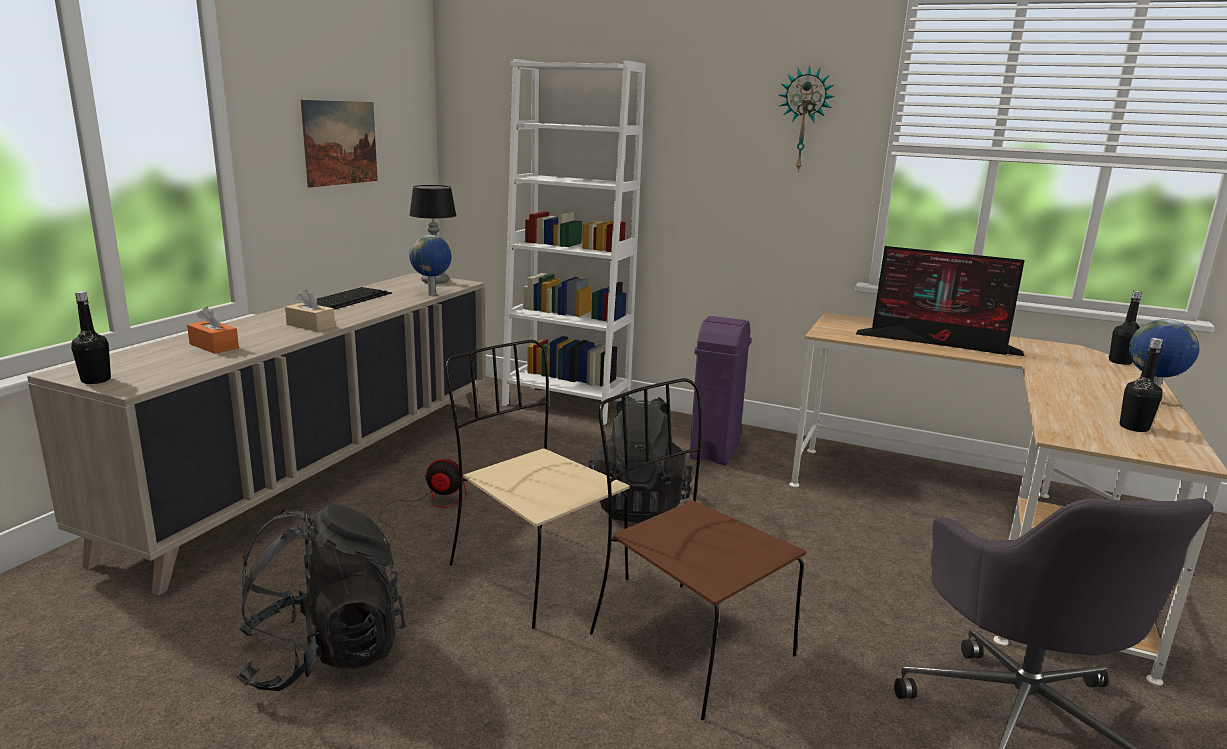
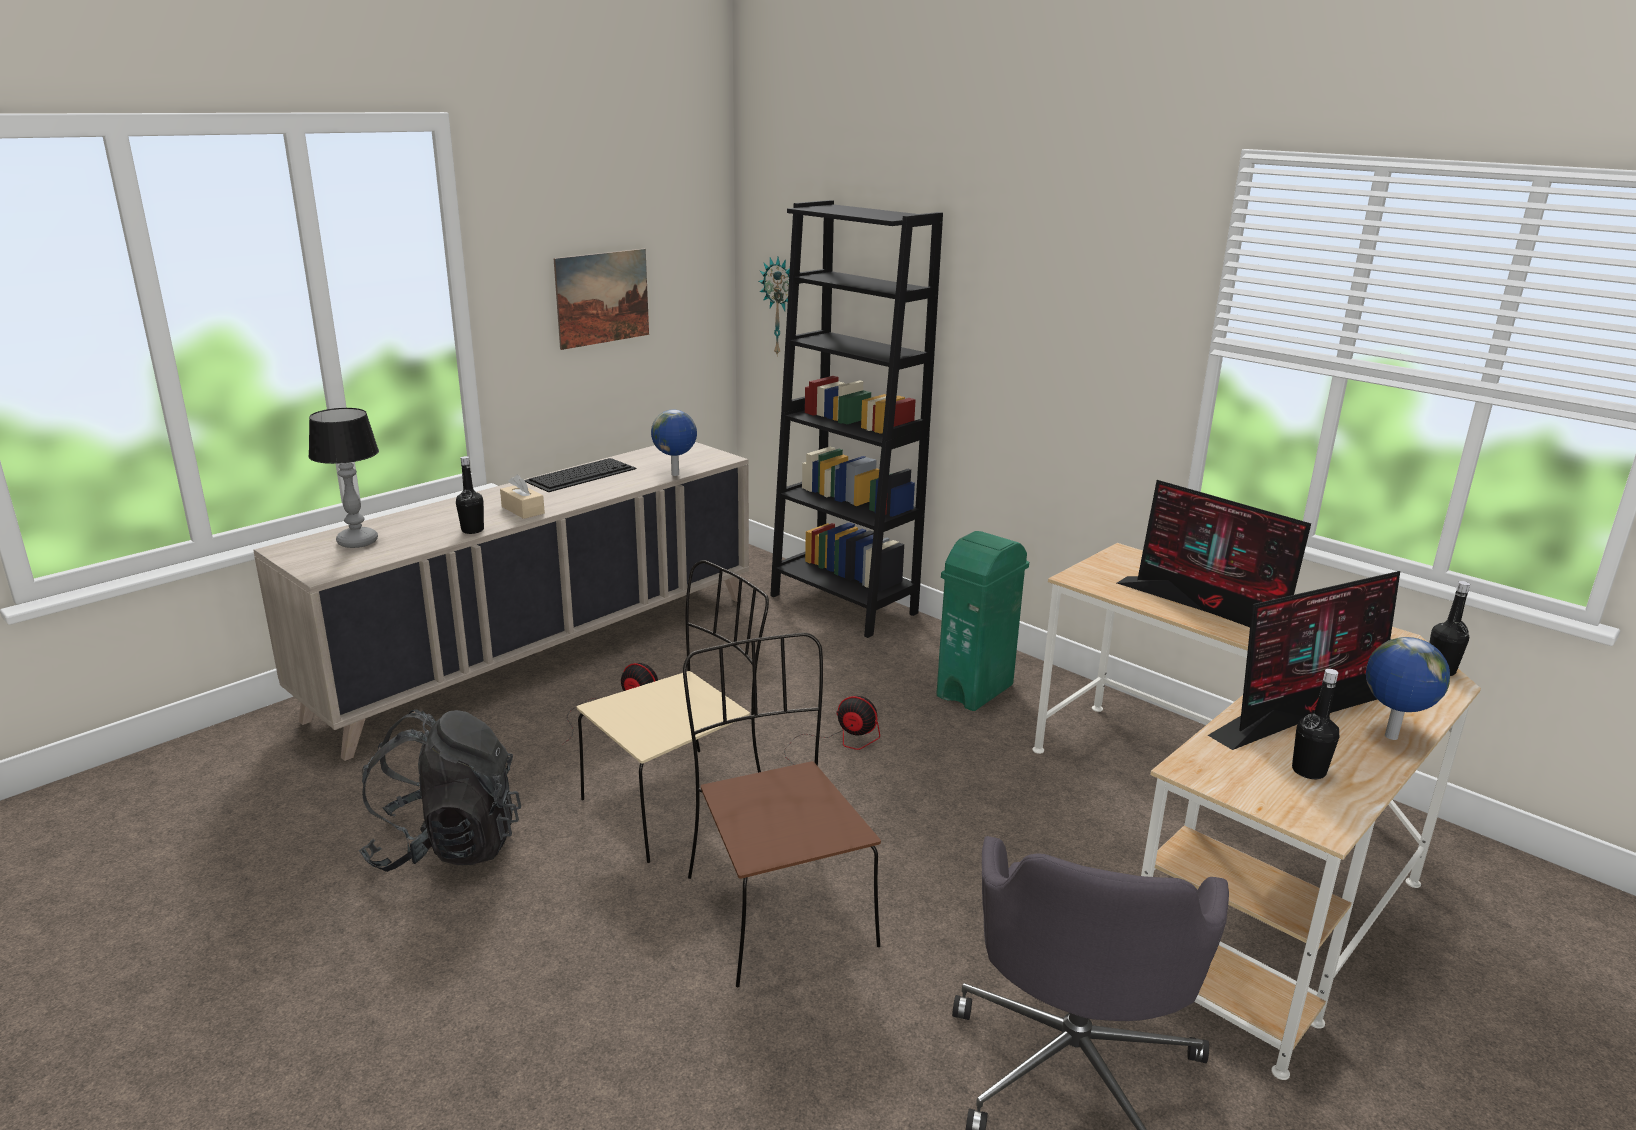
camera: 20 degrees right, 5 degrees up
black bottle [71,291,111,384] -> black bottle moved to [456,456,484,534]
orange tissue box [187,307,239,354] -> none
table lamp [409,185,457,284] -> table lamp moved to [308,408,379,548]
beige chair [445,340,630,629] -> beige chair turned 75 degrees clockwise [577,560,769,863]
white bookcase [502,59,646,425] -> black bookcase [770,200,943,638]
black backpack [588,395,693,523] -> fan [784,696,880,764]
purple trash can [689,316,752,465] -> green trash can [937,531,1029,711]
wall clock [779,65,835,170] -> wall clock moved to [759,257,790,357]
none -> monitor [1208,571,1400,750]

